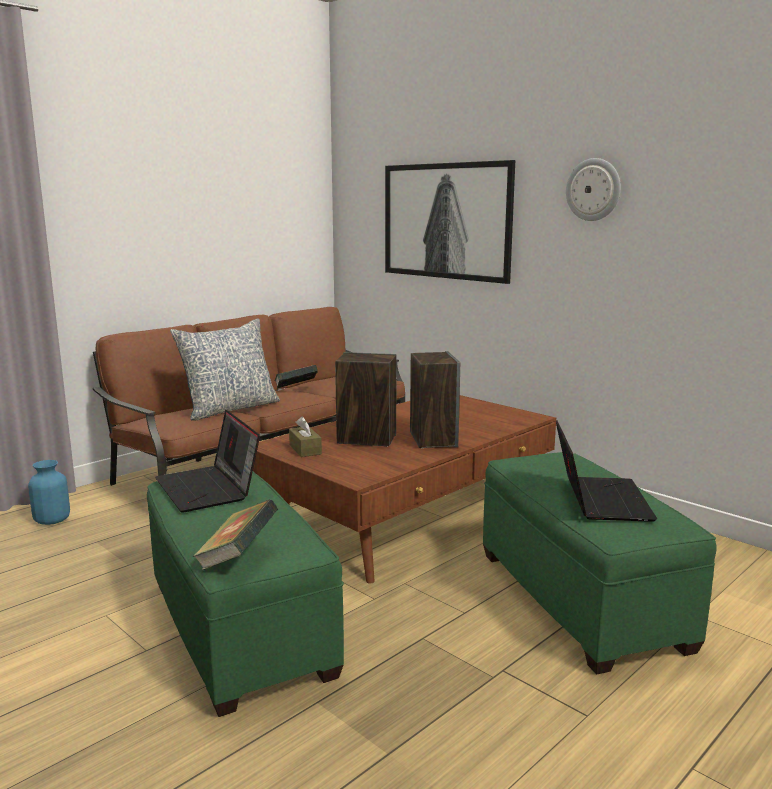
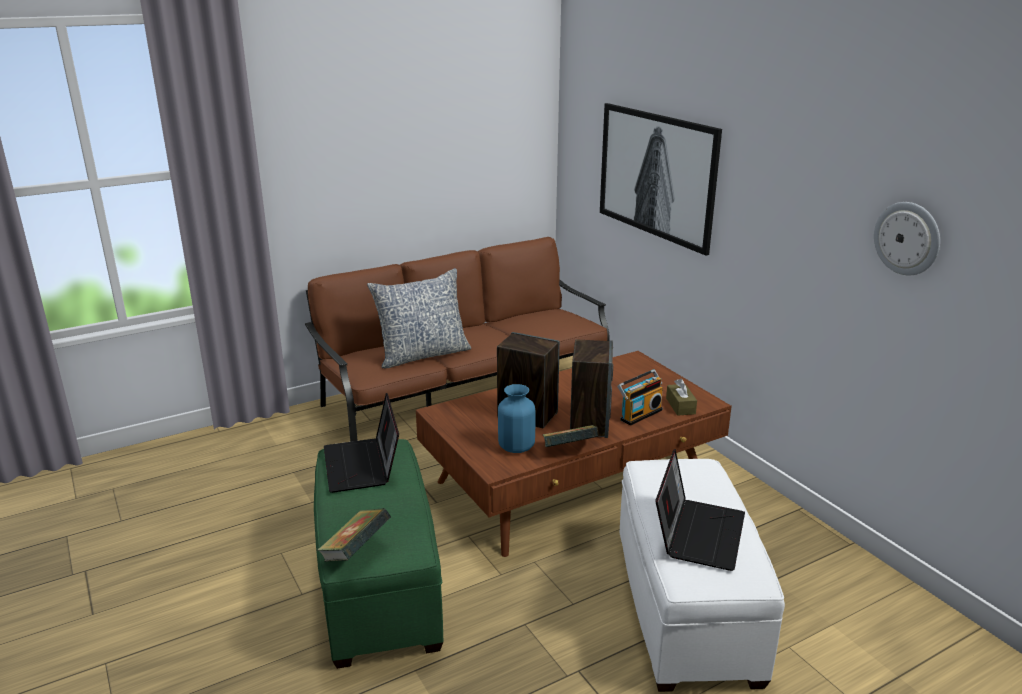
camera: 15 degrees right, 10 degrees up
blue vase [28,460,70,525] -> blue vase moved to [498,384,536,453]
book [274,365,318,389] -> book moved to [542,425,598,447]
brown tissue box [289,416,322,457] -> brown tissue box moved to [666,379,697,416]
green ottoman [483,452,717,674] -> white ottoman [619,459,785,692]
wall clock [566,158,621,221] -> wall clock moved to [874,202,940,275]
none -> radio [617,369,663,426]

